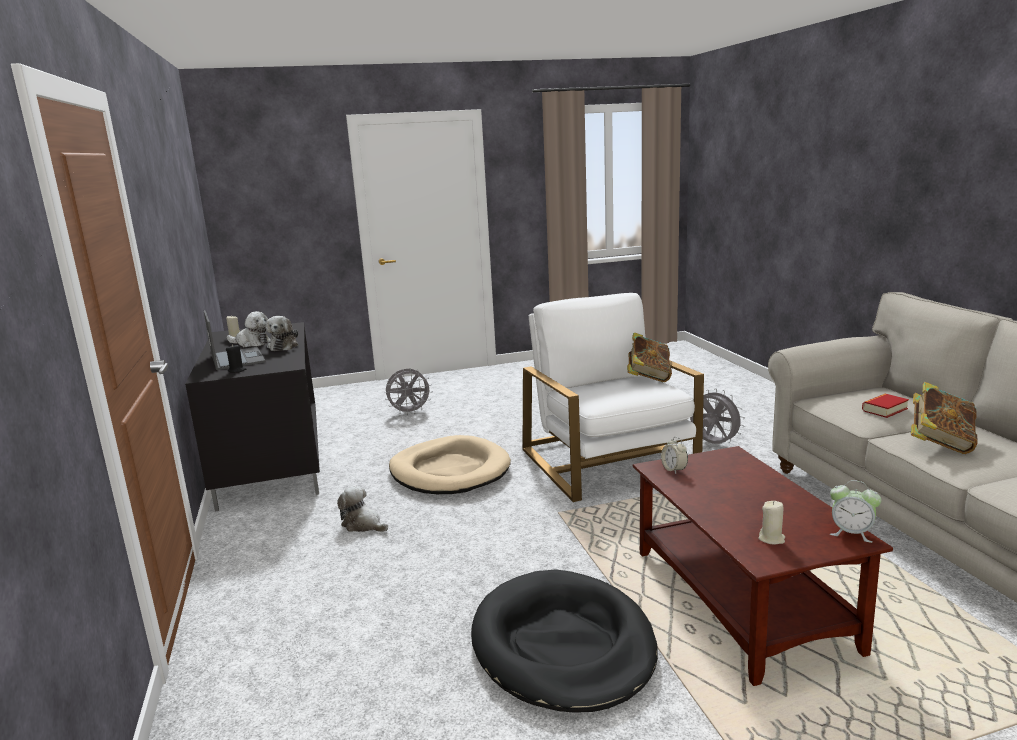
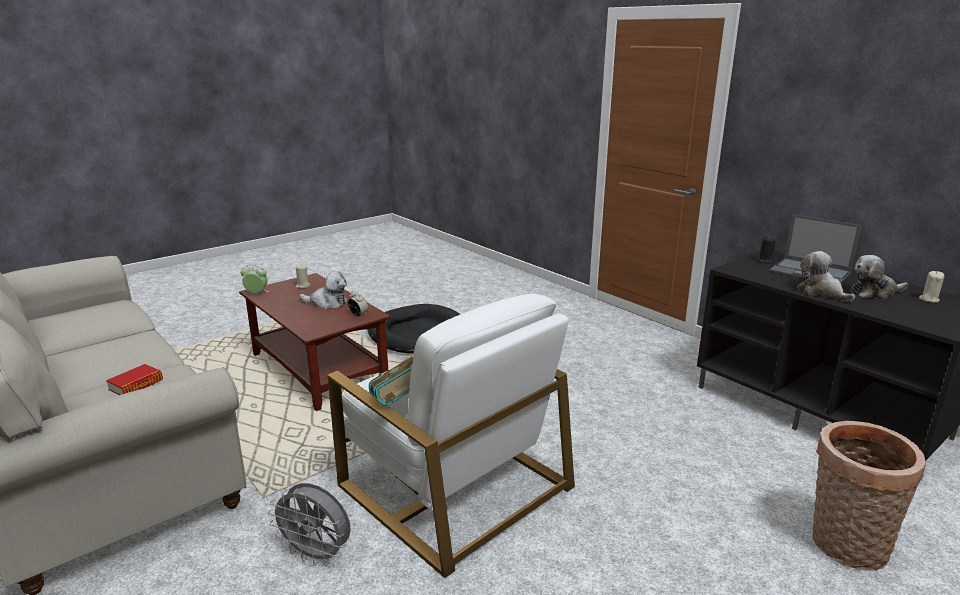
camera: 155 degrees right, 5 degrees up
plush toy [337,486,388,532] -> plush toy moved to [300,271,347,309]
grey fan [384,368,433,415] -> basket [812,421,926,571]
beige dog bed [389,435,511,494] -> none
book [911,382,977,454] -> none

